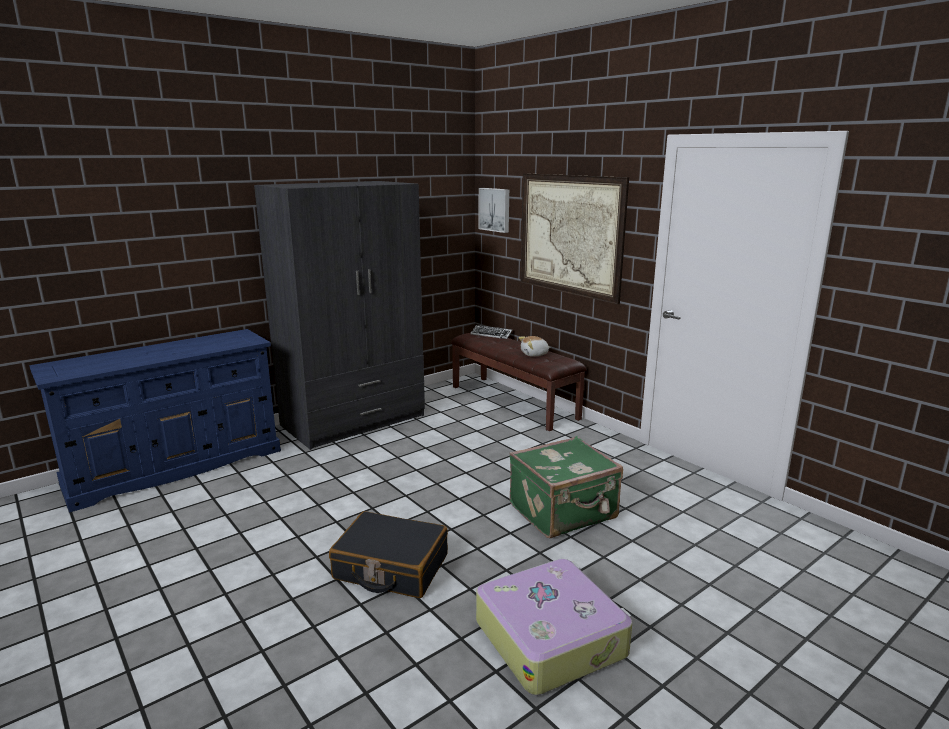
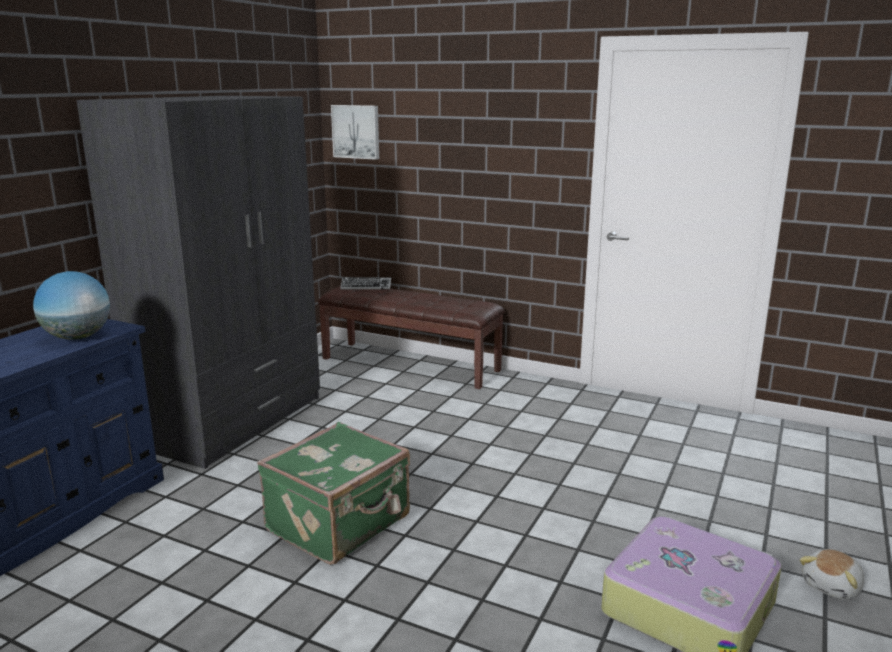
camera: 25 degrees left, 0 degrees up
black suitcase [329,511,448,598] -> none
green suitcase [510,436,623,538] -> green suitcase moved to [257,422,410,565]
plush toy [519,336,551,357] -> plush toy moved to [800,549,864,600]
picture [520,173,629,304] -> none
none -> globe [33,271,110,340]

